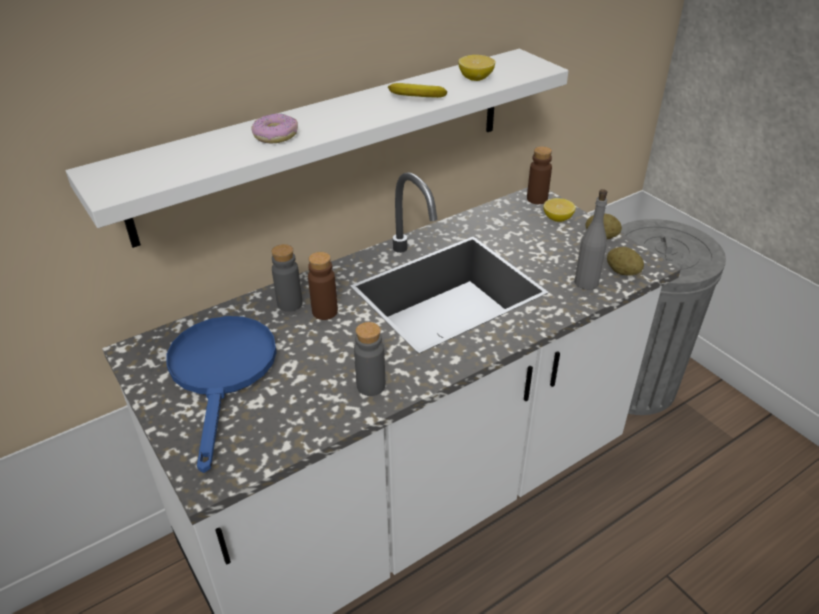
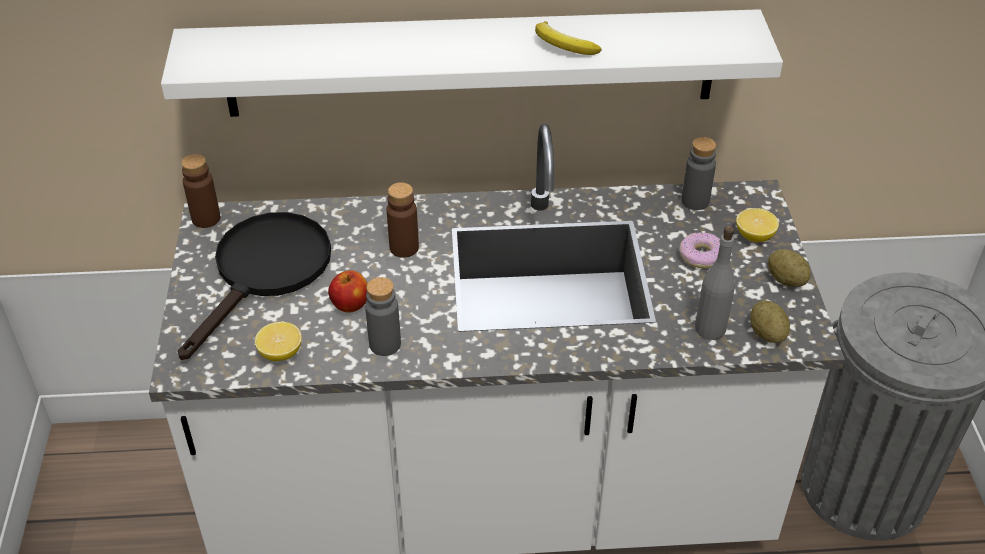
camera: 30 degrees right, 5 degrees up
blue frying pan [167,316,277,473] -> black frying pan [178,212,331,360]
donut [251,113,298,144] -> donut moved to [679,233,720,268]
grey bottle [271,244,303,312] -> grey bottle moved to [681,137,716,210]
lemon [458,55,495,81] -> lemon moved to [255,322,302,361]
brown bottle [527,146,552,204] -> brown bottle moved to [181,154,220,228]
none -> apple [328,271,368,313]

